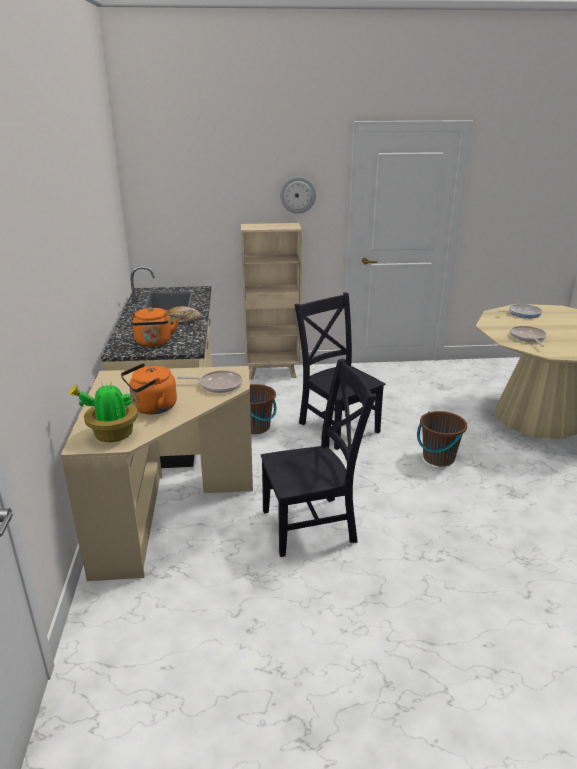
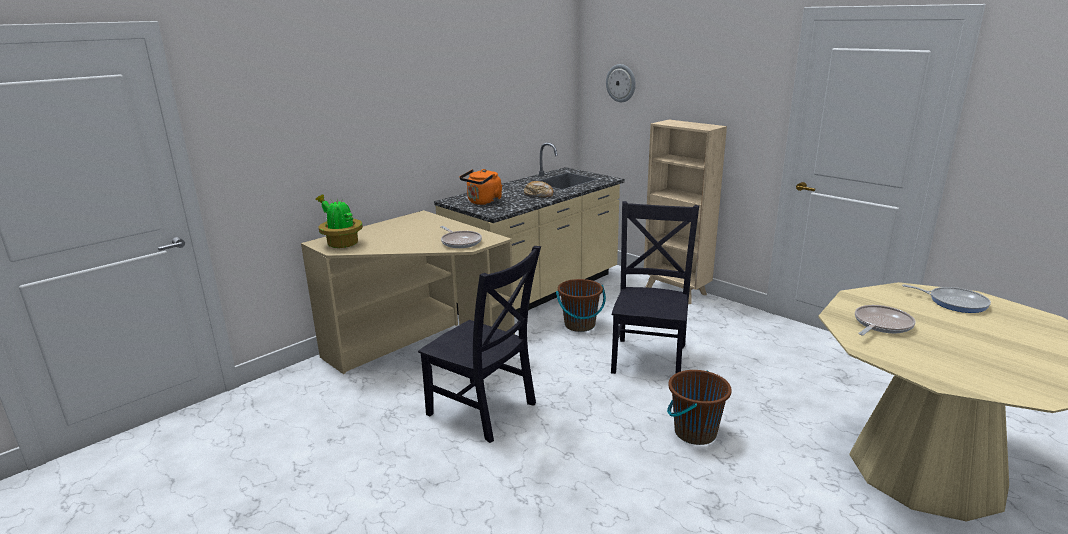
camera: 50 degrees right, 5 degrees down
orange kettle [121,363,177,414] -> none
wall clock [280,177,316,214] -> wall clock moved to [606,64,636,102]

